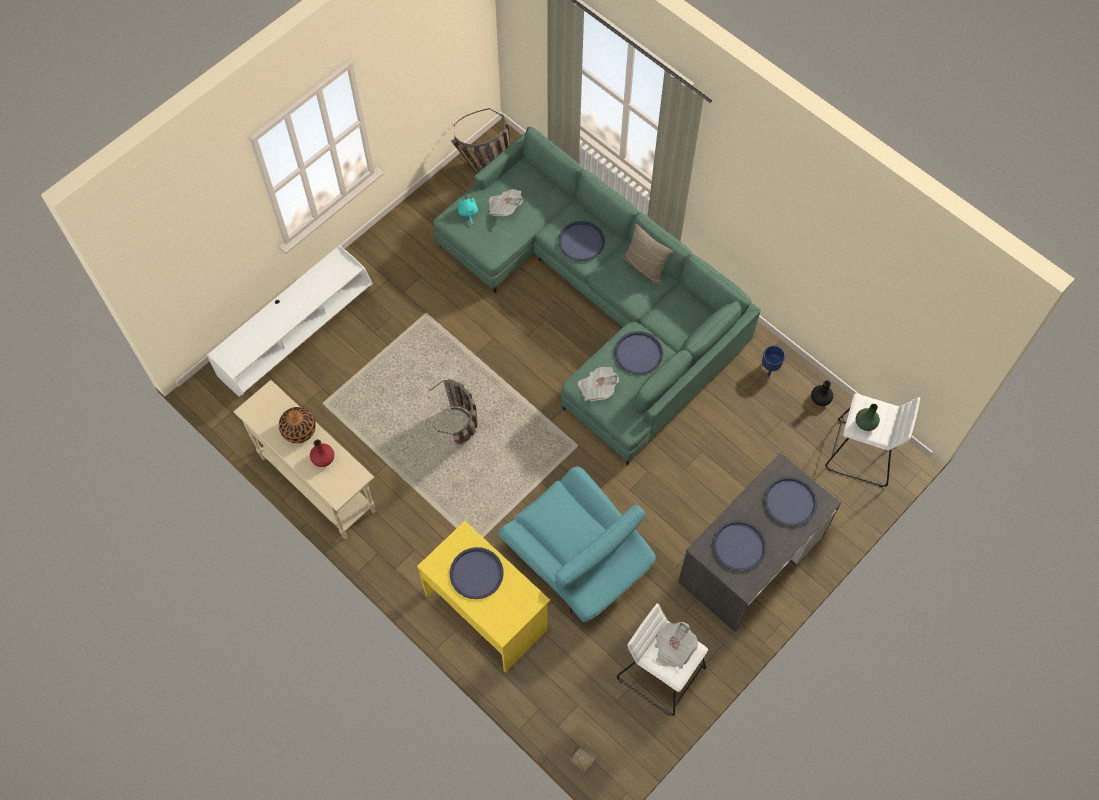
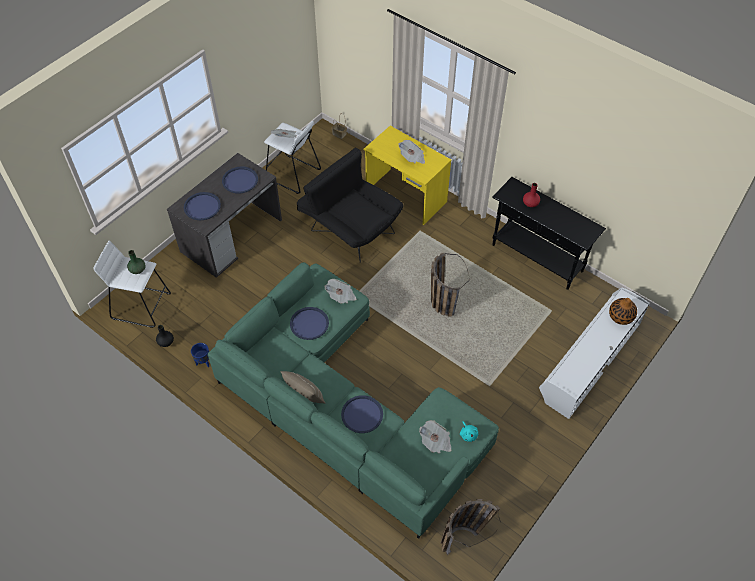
camera: 175 degrees right, 10 degrees down
beige console table [234,380,375,539] -> black console table [492,177,606,290]
vase [279,407,316,443] -> vase moved to [609,298,637,325]
blue tray [450,547,504,599] -> newspaper [399,140,425,164]
turquoise armchair [498,466,656,622] -> black armchair [297,148,403,263]

